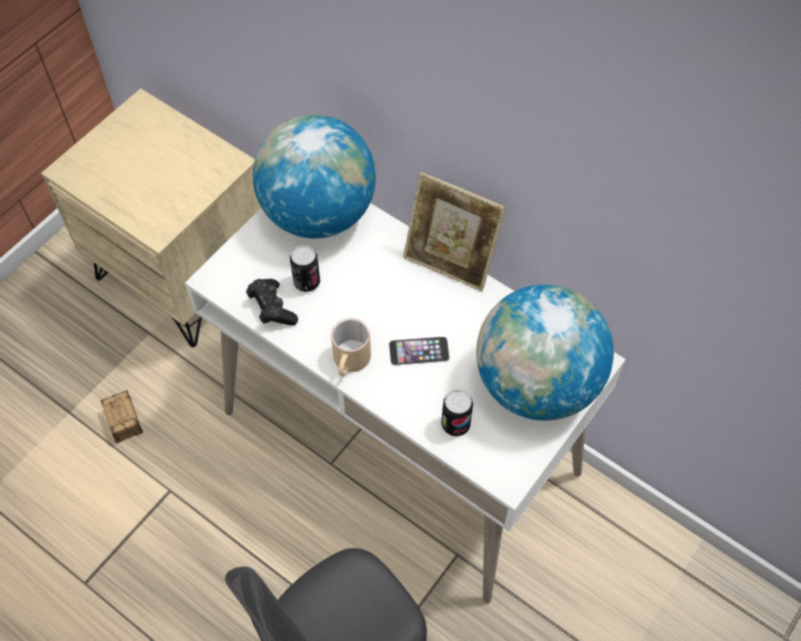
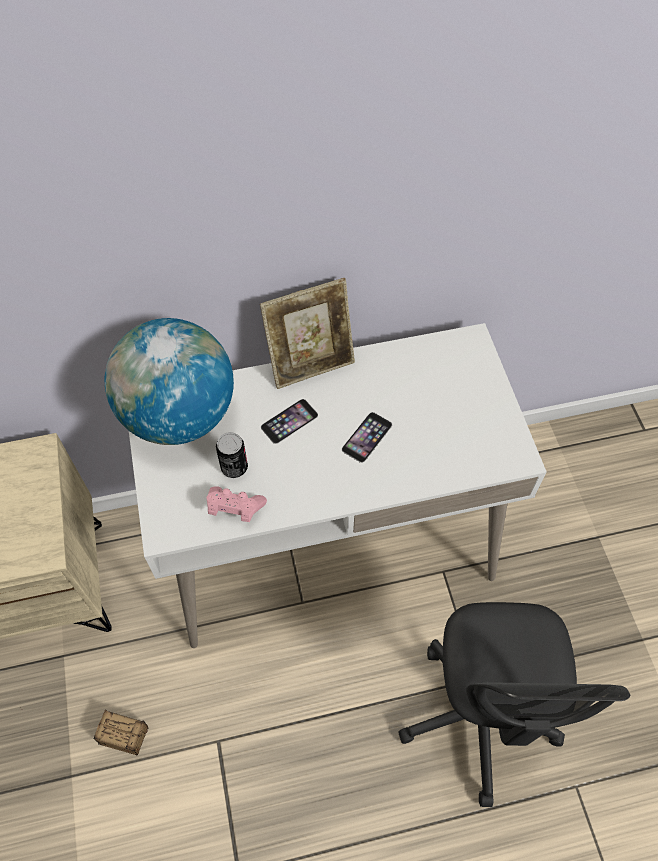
camera: 50 degrees left, 0 degrees up
black game controller [246,279,298,325] -> pink game controller [206,486,267,522]
beige mug [331,318,371,376] -> none
can [441,389,473,437] -> none
globe [476,285,614,421] -> none
none -> phone [261,399,318,444]

